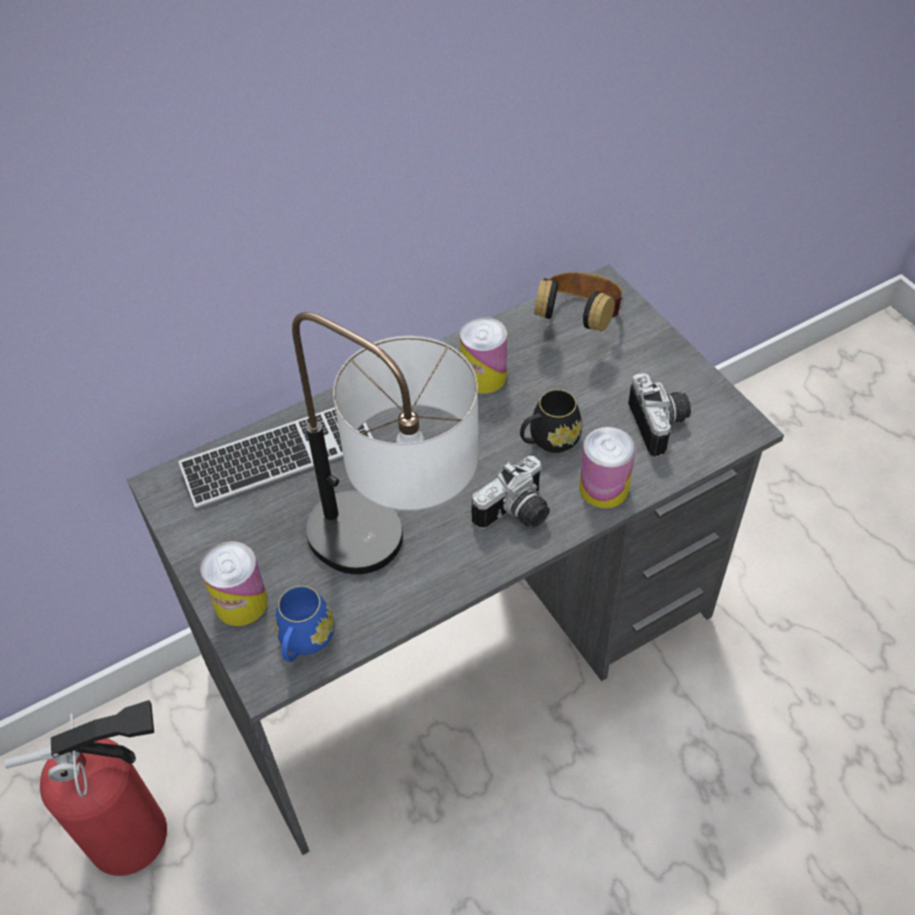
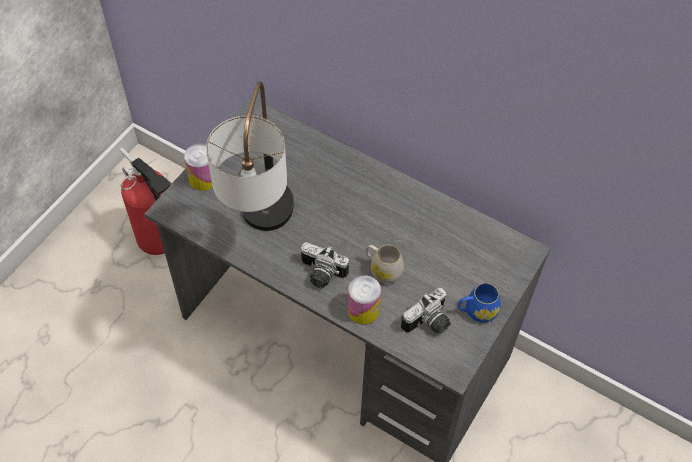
camera: 60 degrees right, 5 degrees up
keyboard [178,407,373,508] -> none
blue mug [275,586,334,662] -> blue mug moved to [458,283,501,322]
can [460,317,507,394] -> none
black mug [520,389,582,453] -> white mug [366,244,404,283]
headphones [534,272,624,331] -> none

